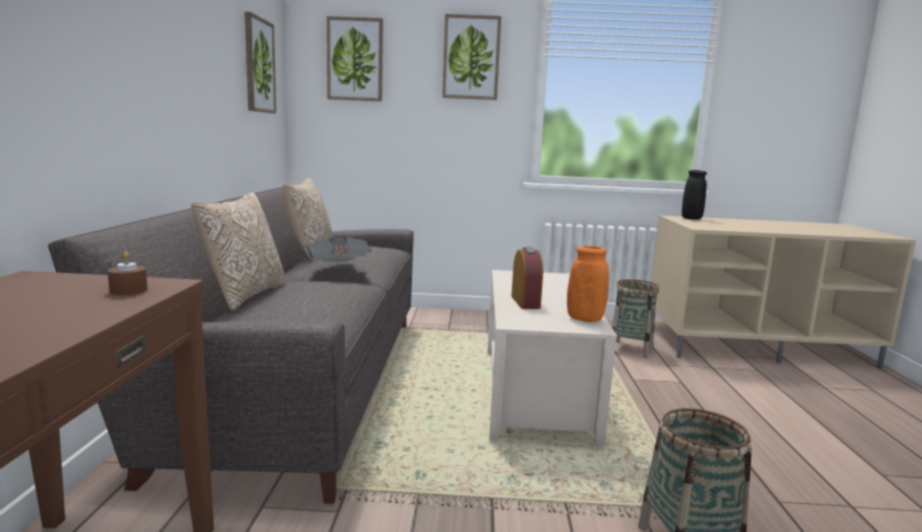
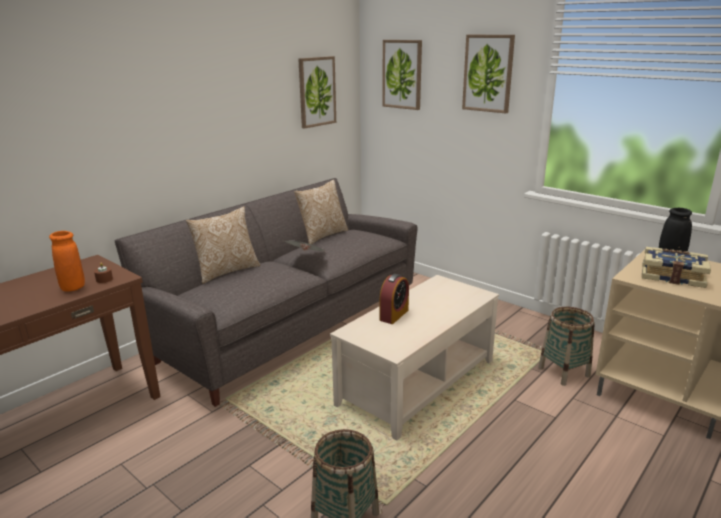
camera: 40 degrees right, 10 degrees up
orange vase [567,246,609,322] -> orange vase moved to [49,231,85,291]
none -> book [642,247,711,288]

